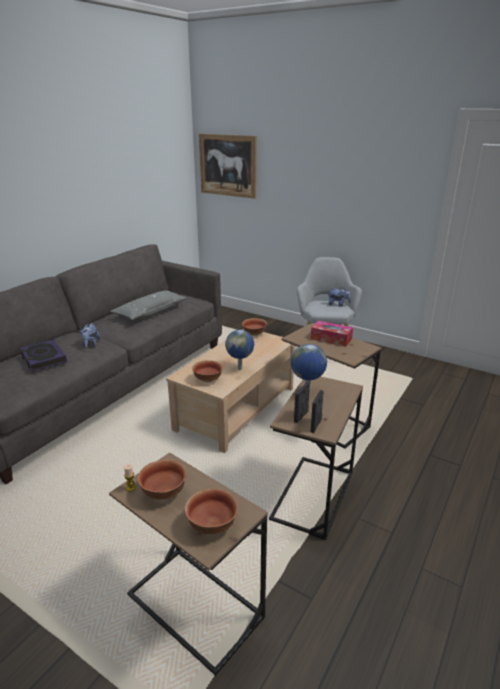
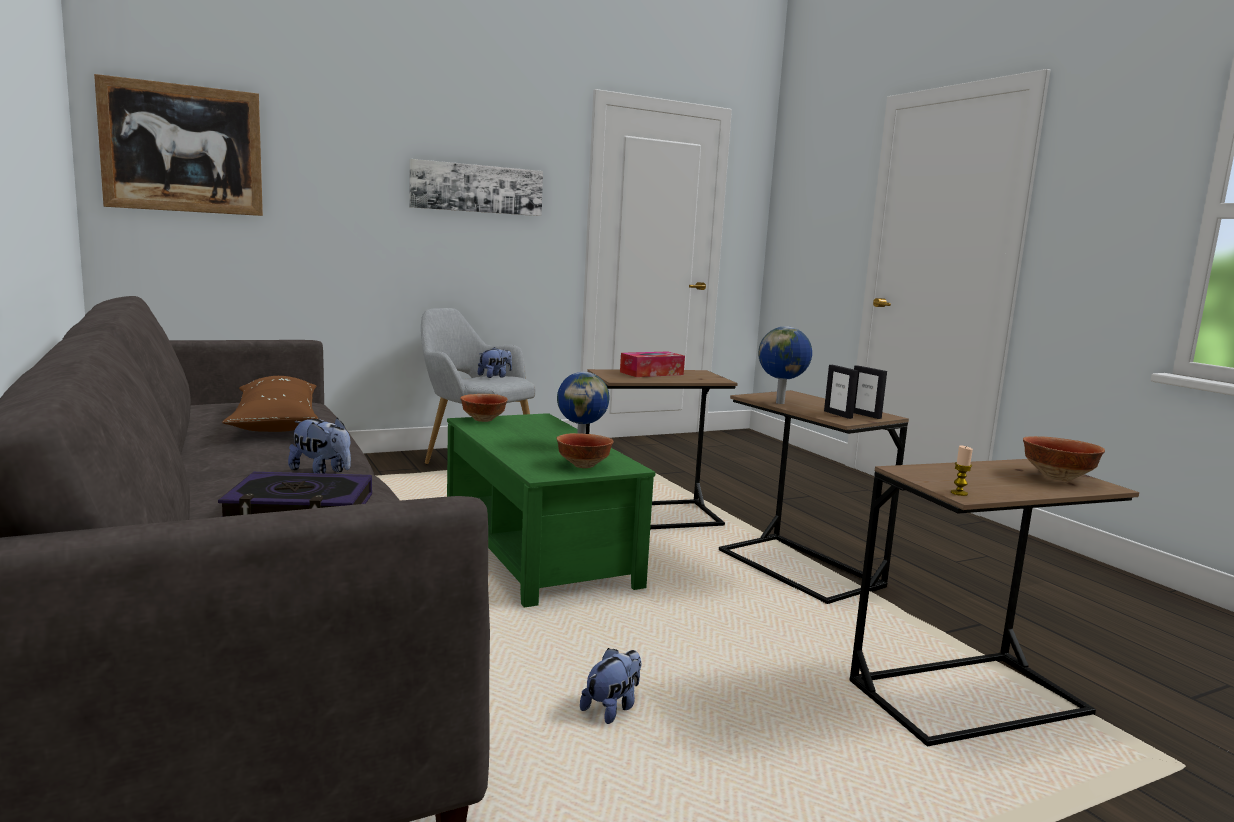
camera: 60 degrees left, 15 degrees down
grey pillow [110,290,187,320] -> brown pillow [222,376,318,432]
bowl [138,459,187,500] -> none
beige coffee table [166,329,295,453] -> green coffee table [447,413,656,608]
none -> picture [409,159,543,216]
none -> plush toy [580,648,641,724]

